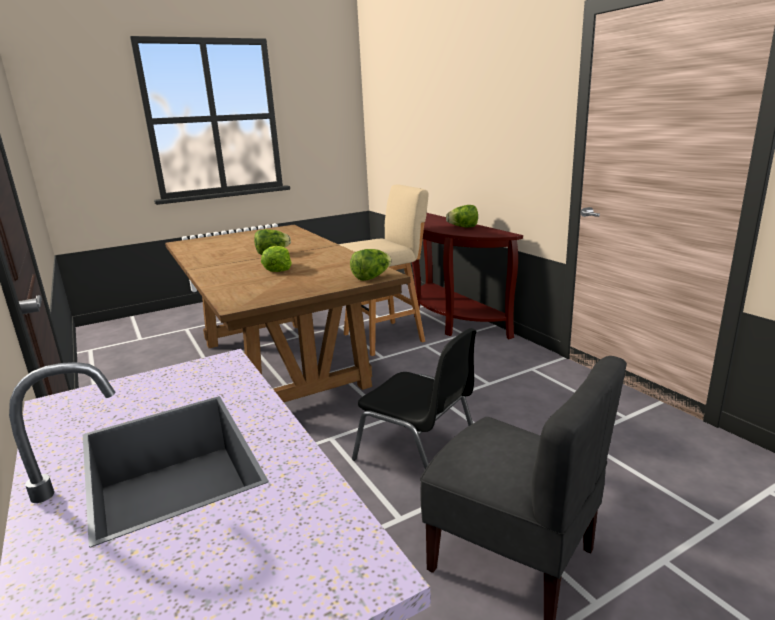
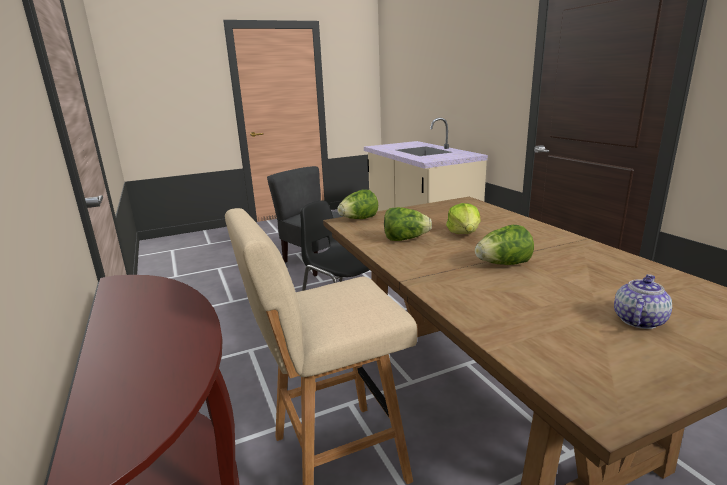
camera: 175 degrees left, 0 degrees up
lettuce [446,205,478,228] -> lettuce moved to [384,207,432,241]
none -> teapot [614,274,672,329]

